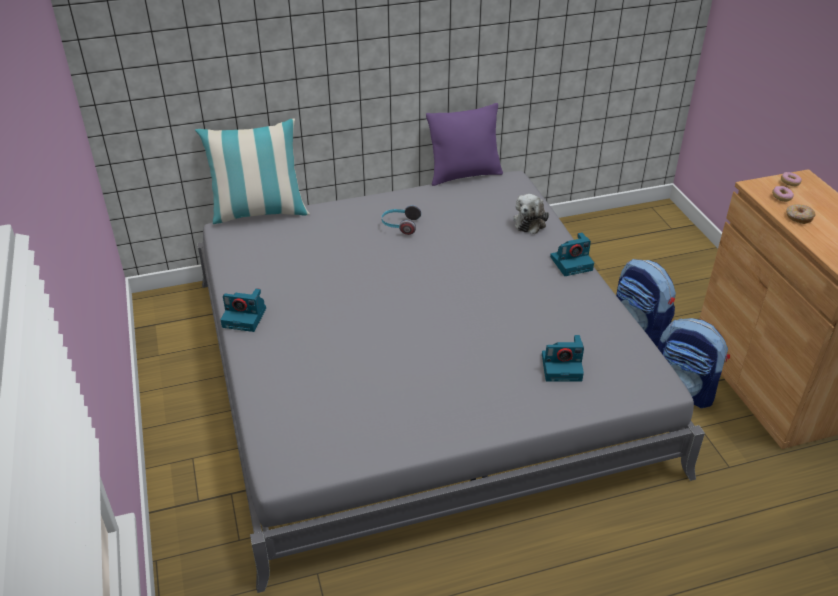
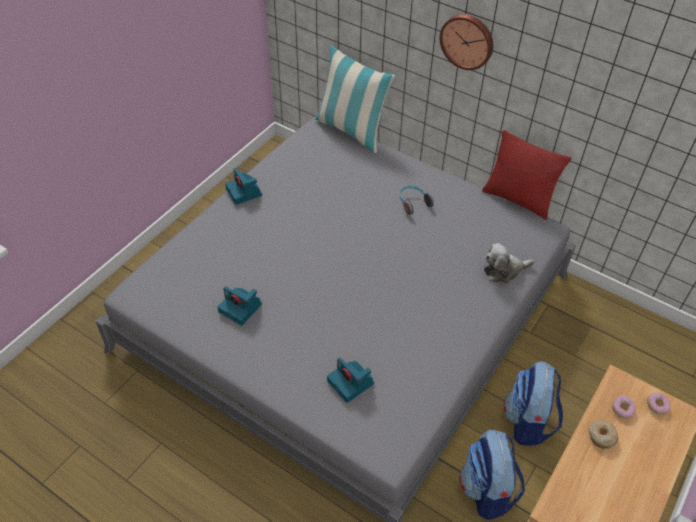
camera: 50 degrees right, 10 degrees up
purple pillow [426,103,503,186] -> red pillow [482,130,572,220]
camera [550,232,594,276] -> camera moved to [218,286,262,326]
none -> wall clock [440,14,493,70]

